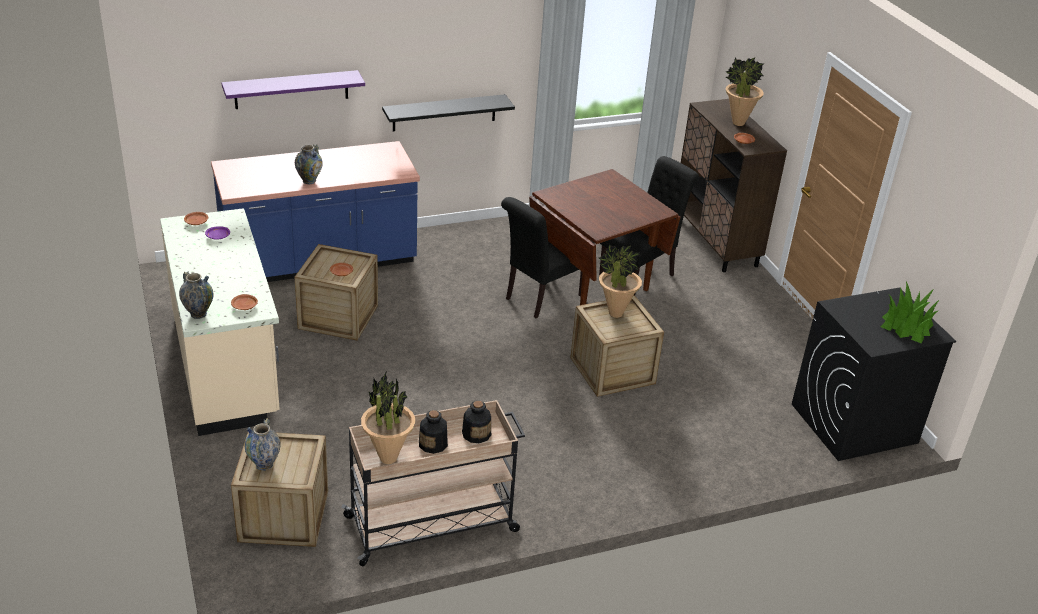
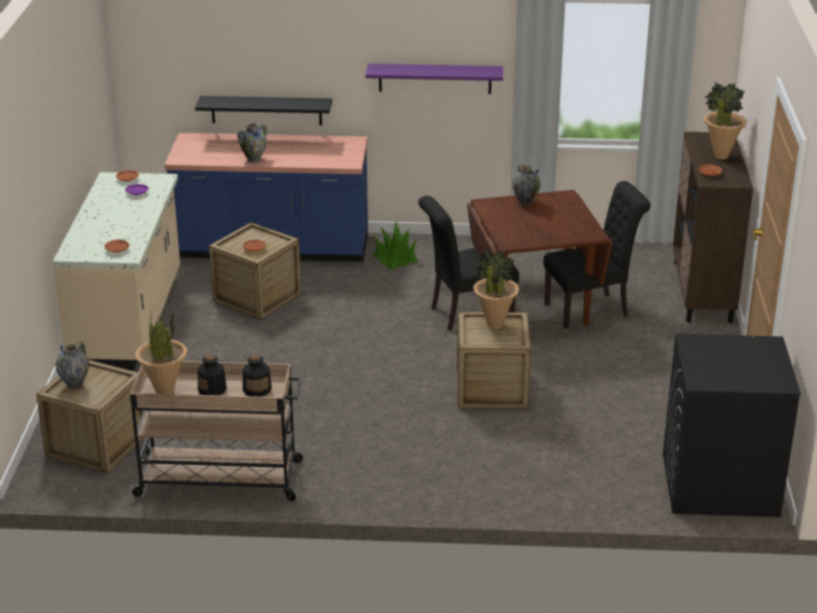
camera: 25 degrees right, 5 degrees down
vase [179,271,213,319] -> vase moved to [512,164,541,206]
purple shelf [221,70,365,109] -> purple shelf moved to [366,64,503,94]
black shelf [382,94,515,131] -> black shelf moved to [195,96,332,126]
potted plant [881,282,939,344] -> potted plant moved to [373,221,418,270]

